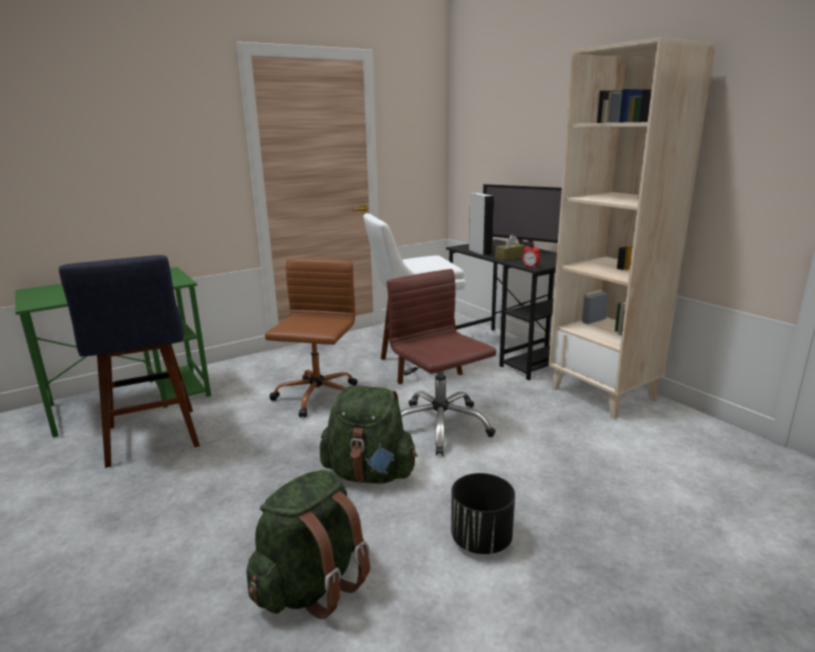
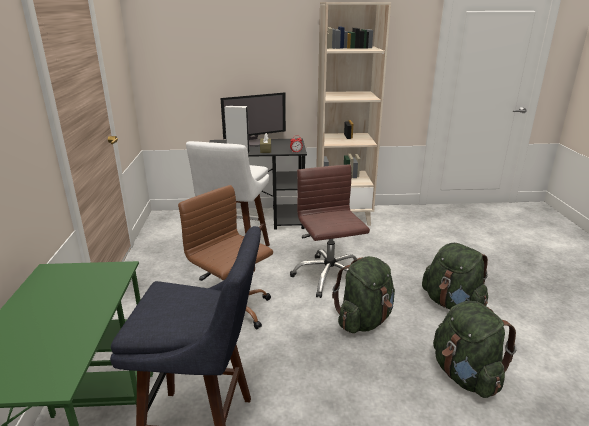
camera: 60 degrees left, 5 degrees up
brown office chair [387,269,496,456] -> brown office chair turned 75 degrees clockwise [290,164,370,298]
black planter [451,473,515,554] -> green backpack [422,243,488,309]

